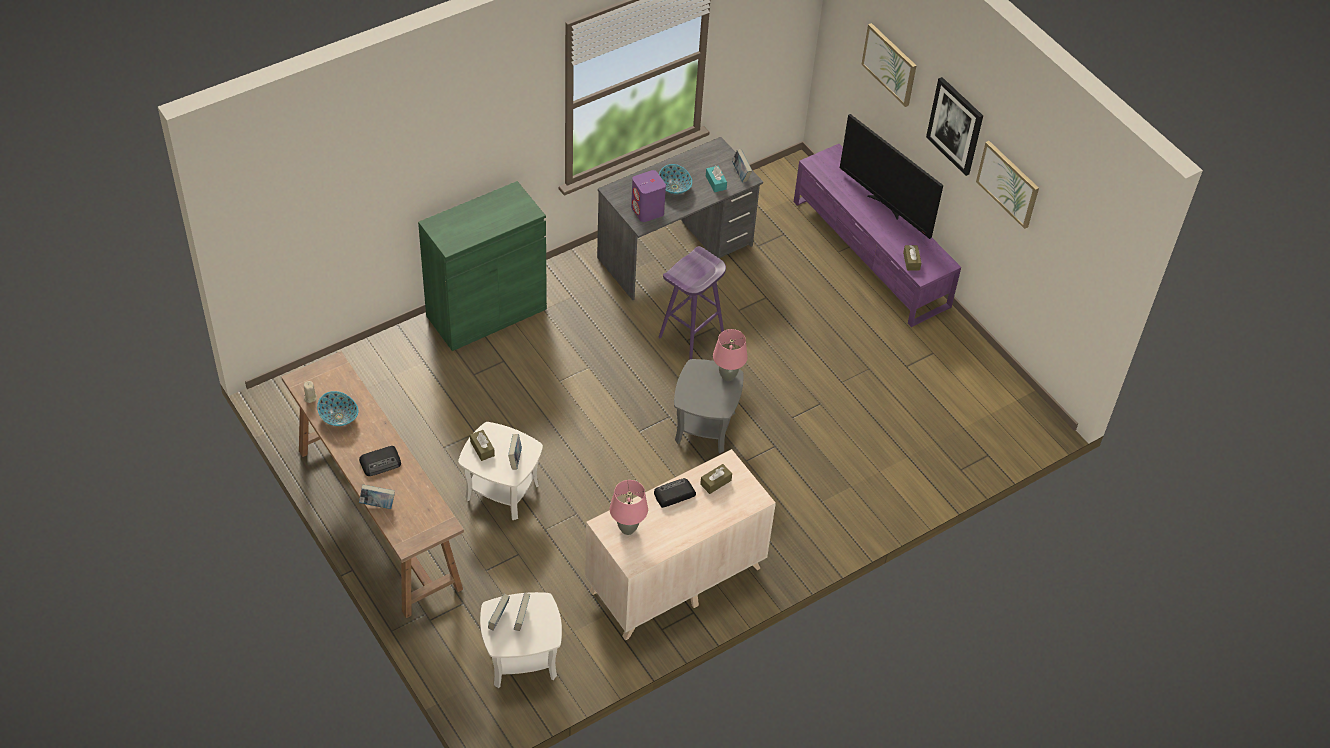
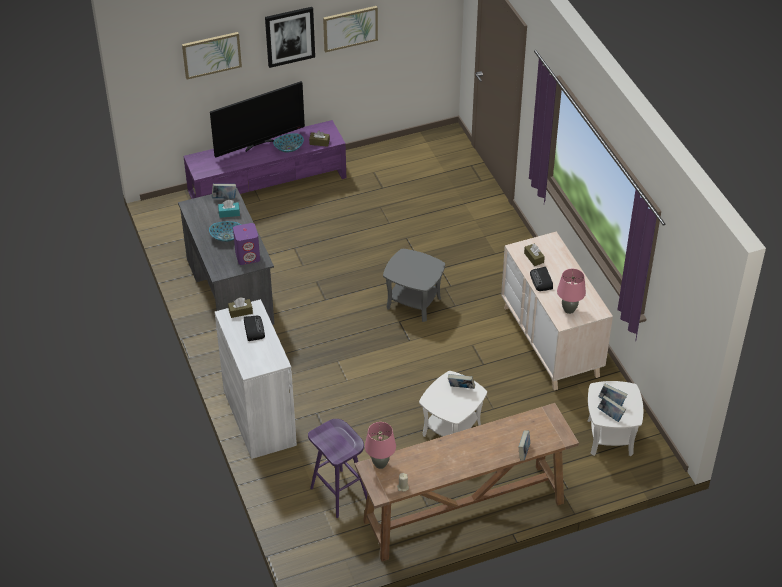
camera: 75 degrees left, 5 degrees down
bowl [317,391,358,426] -> bowl moved to [273,133,304,153]
radio [359,446,401,476] -> radio moved to [244,316,265,341]
green cabinet [418,181,547,351] -> white cabinet [215,299,297,459]
brown tissue box [470,430,495,461] -> brown tissue box moved to [228,298,253,318]
purple stool [659,246,726,359] -> purple stool moved to [308,419,368,518]
pink table lamp [713,329,748,381] -> pink table lamp moved to [365,422,396,469]

